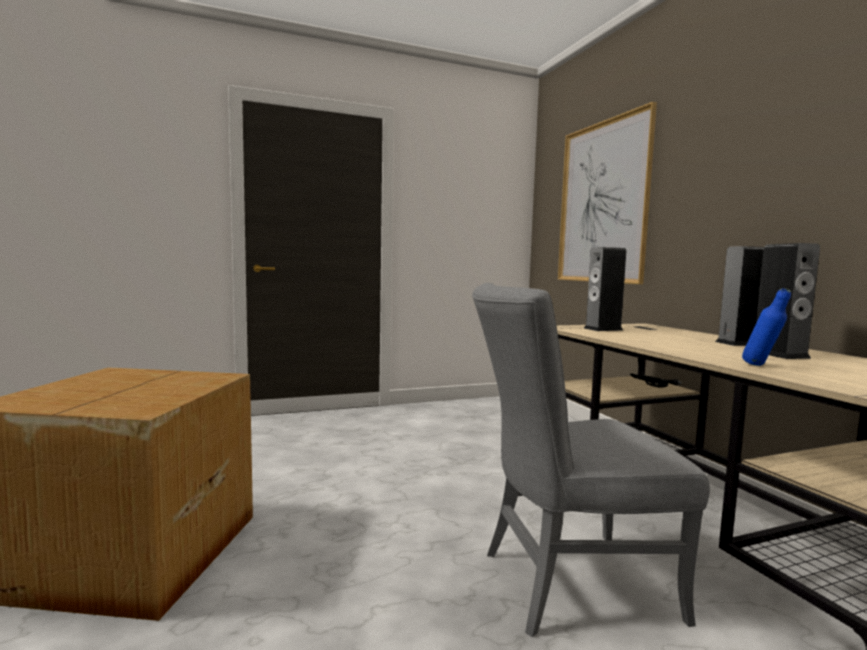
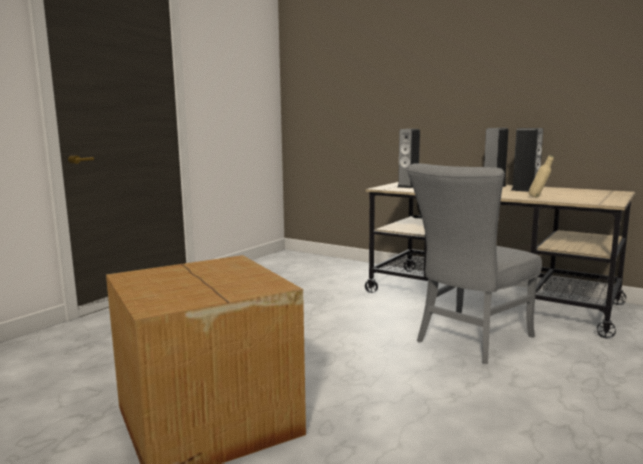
camera: 35 degrees left, 5 degrees up
picture [558,102,657,284] -> none
blue bottle [742,288,791,366] -> beige bottle [528,155,554,198]

